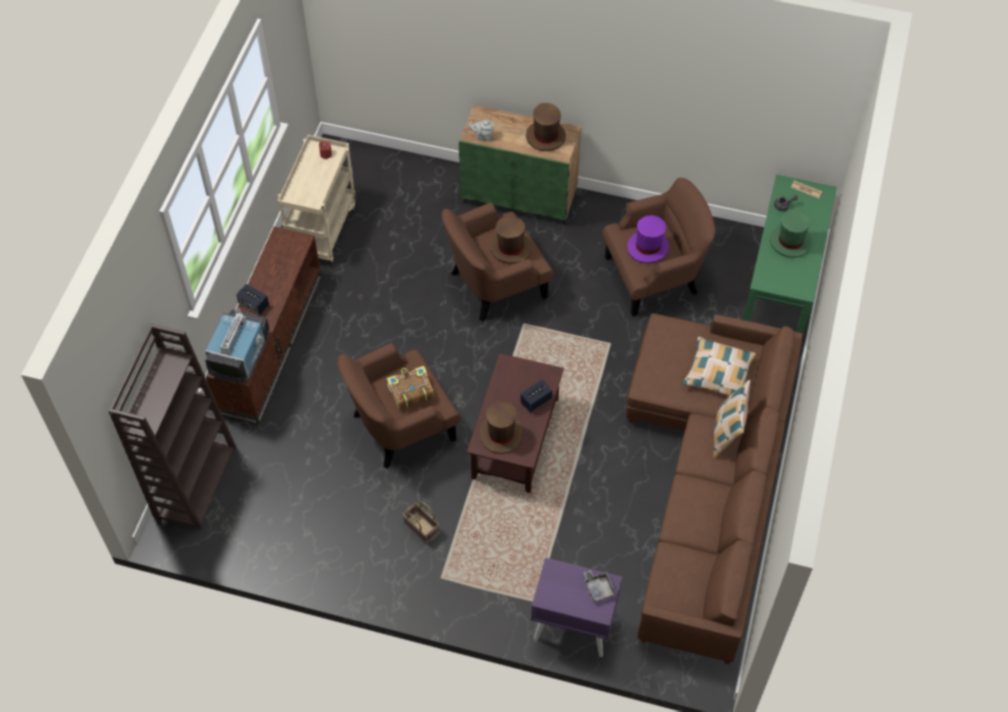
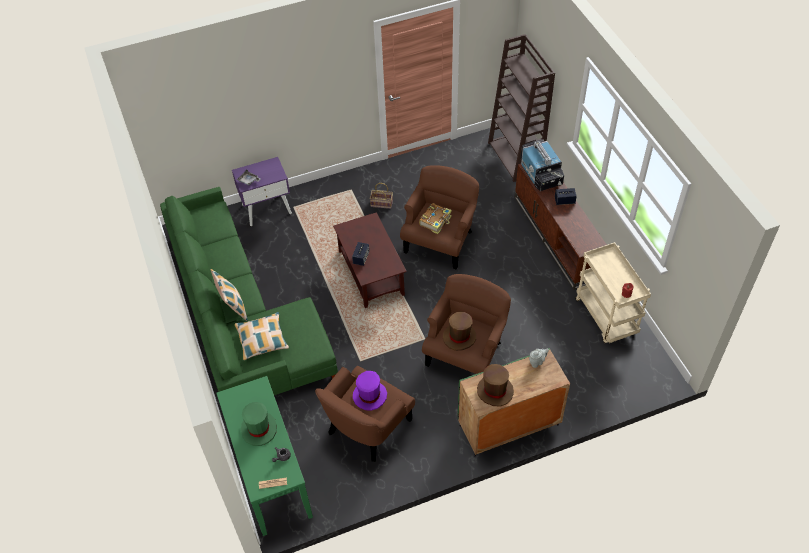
camera: 145 degrees right, 5 degrees down
brown hat [480,401,523,454] -> none
brown sofa [626,313,803,664] -> green sofa [160,187,338,396]

